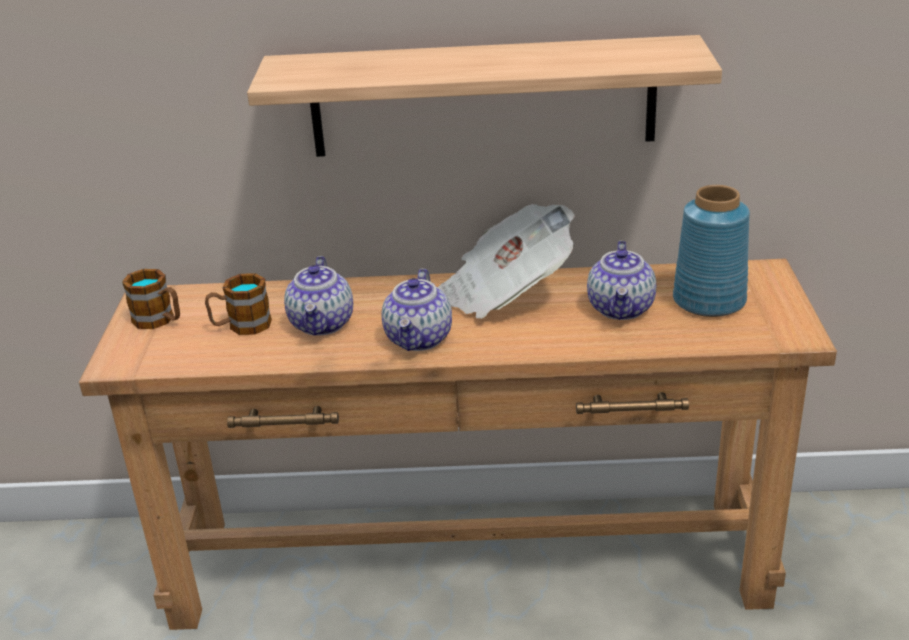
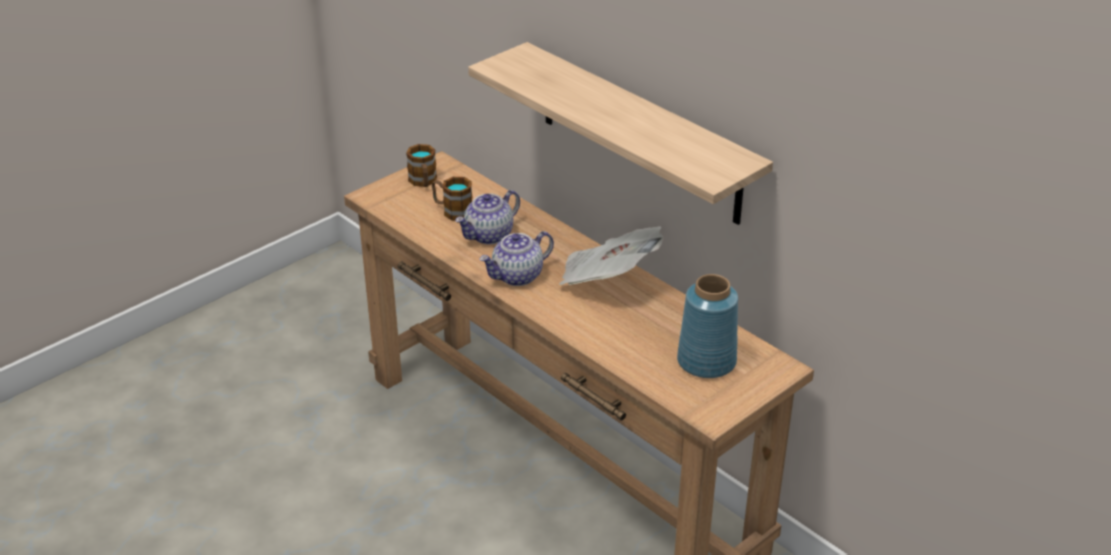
camera: 45 degrees right, 5 degrees up
teapot [587,241,656,320] -> none

